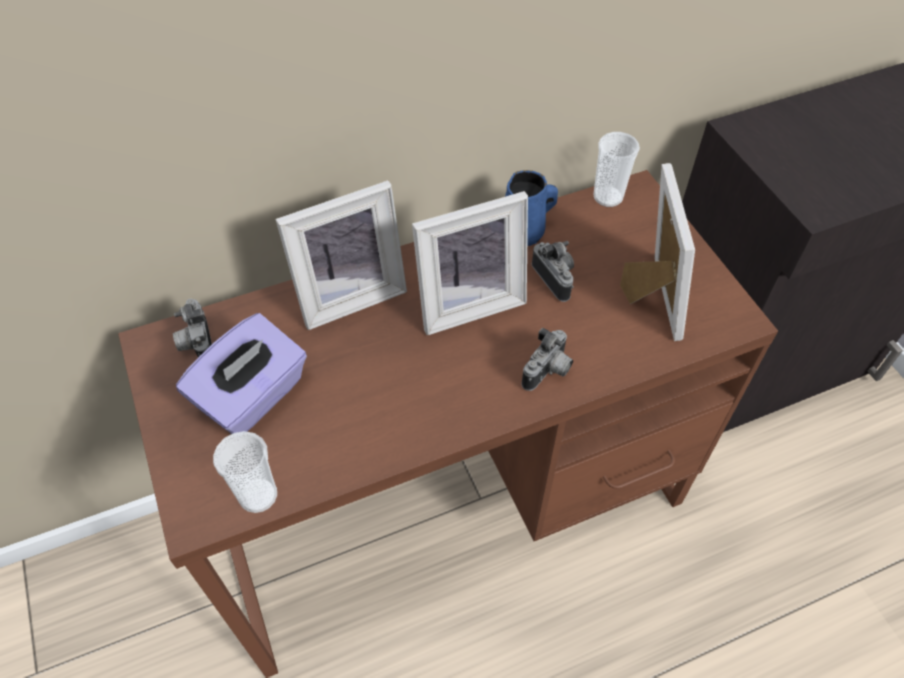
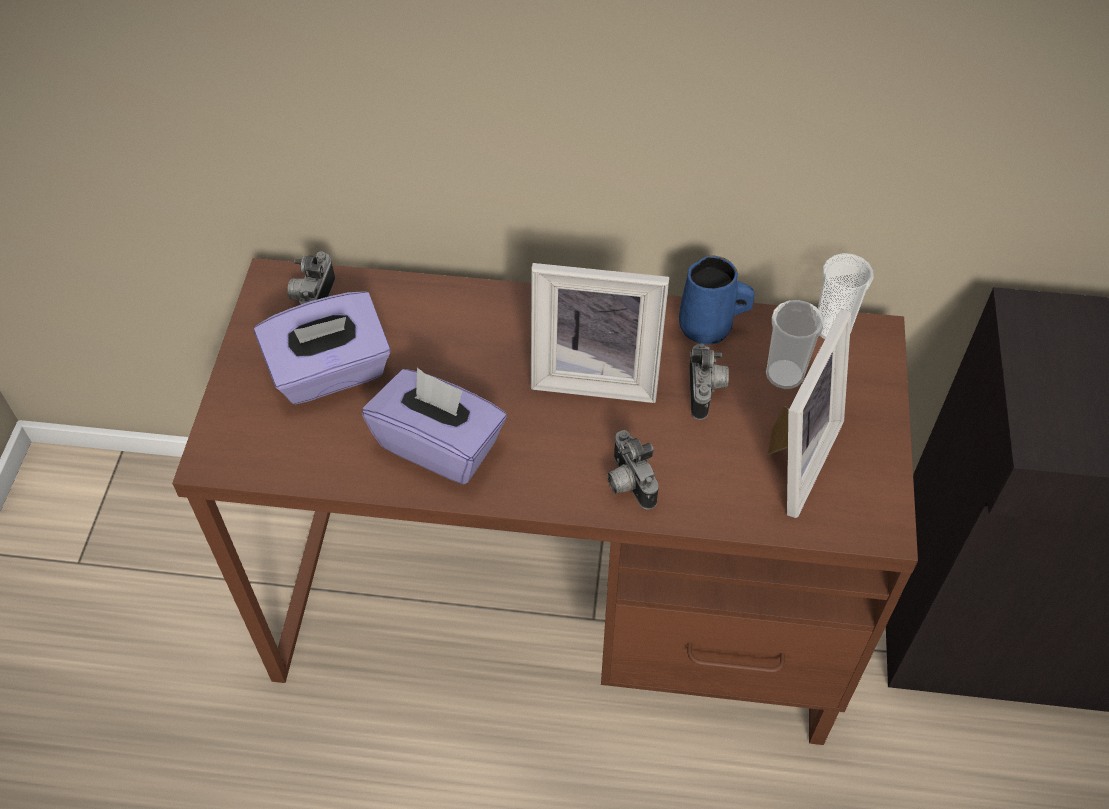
camera: 30 degrees right, 0 degrees up
cup [213,431,277,513] -> cup moved to [766,300,824,389]
picture frame [276,180,407,330] -> none
camera [522,327,573,391] -> camera turned 90 degrees clockwise [607,430,659,510]
none -> purple tissue box [362,368,507,485]

